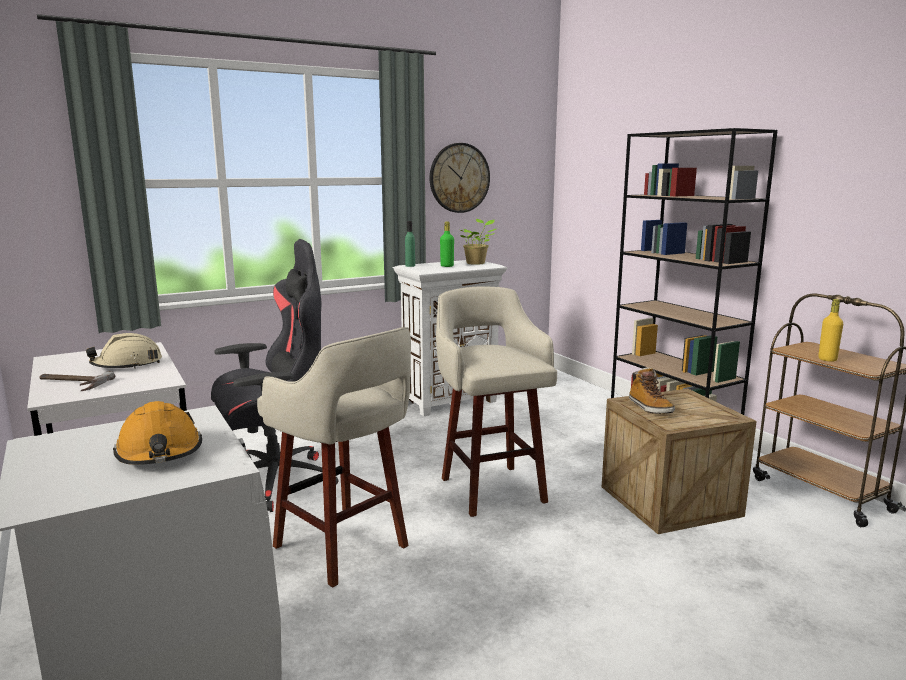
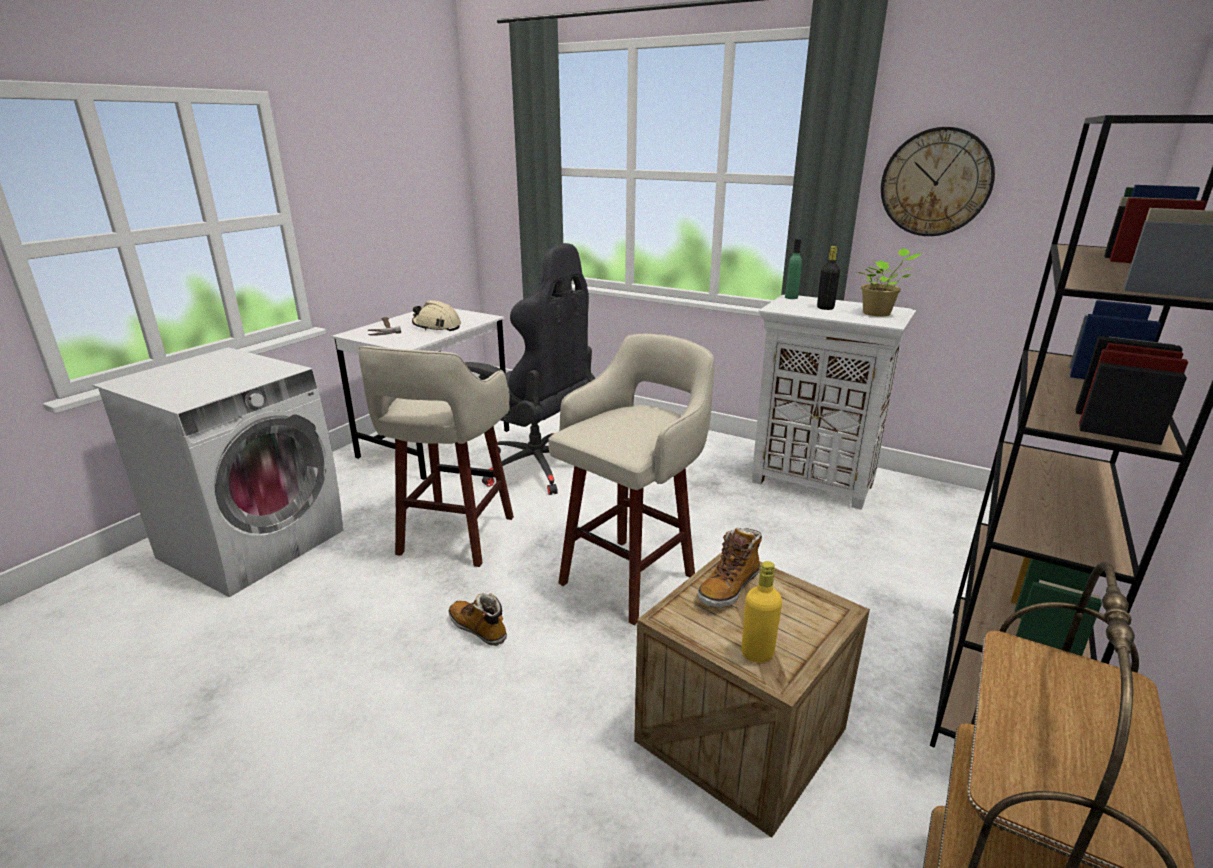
camera: 60 degrees right, 10 degrees up
orange hard hat [113,401,202,465] -> none
green bottle [440,222,454,267] -> black bottle [817,246,840,310]
yellow bottle [818,299,843,362] -> yellow bottle moved to [741,561,782,663]
none -> boot [449,593,507,646]

